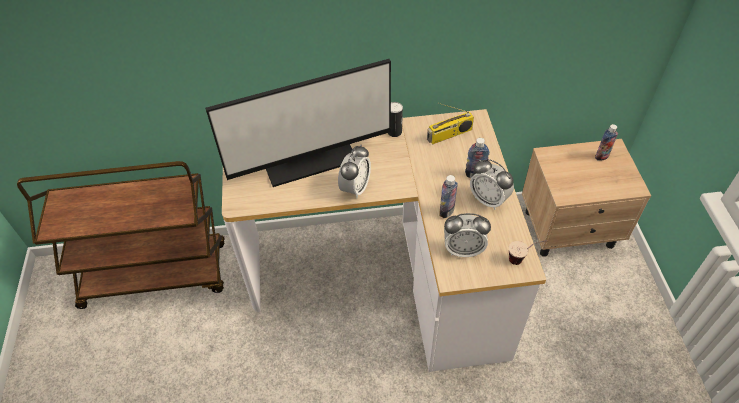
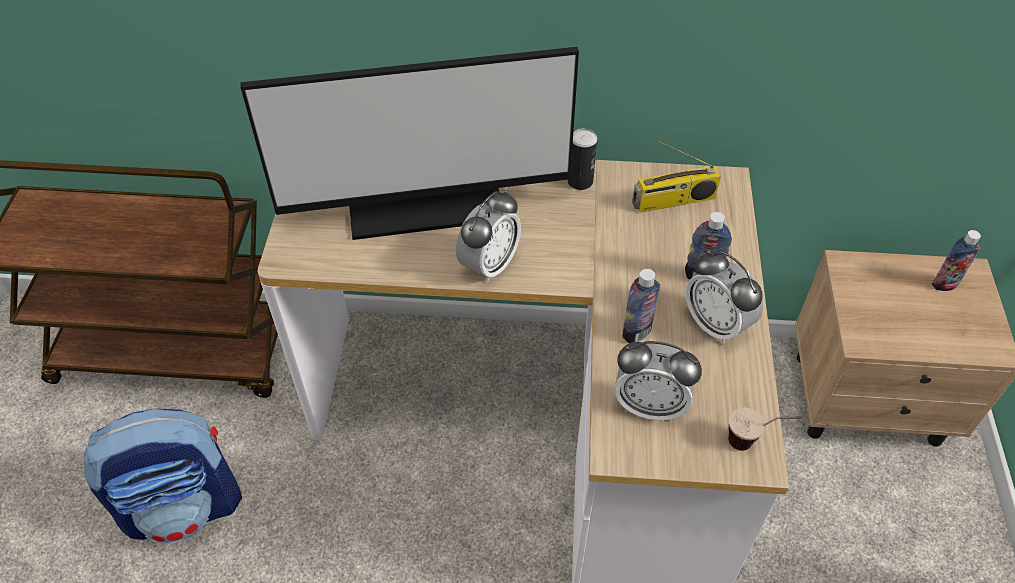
camera: 10 degrees right, 0 degrees up
none -> backpack [84,409,242,543]

